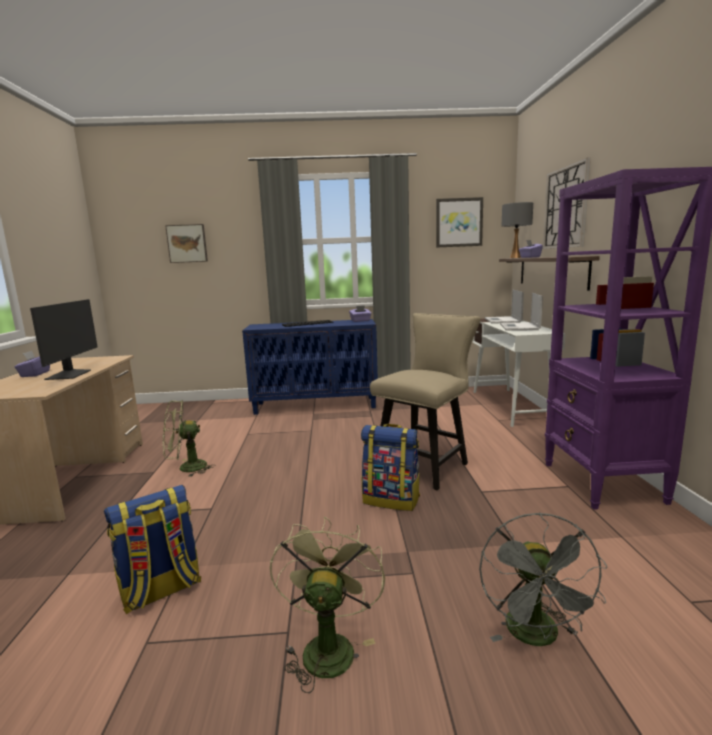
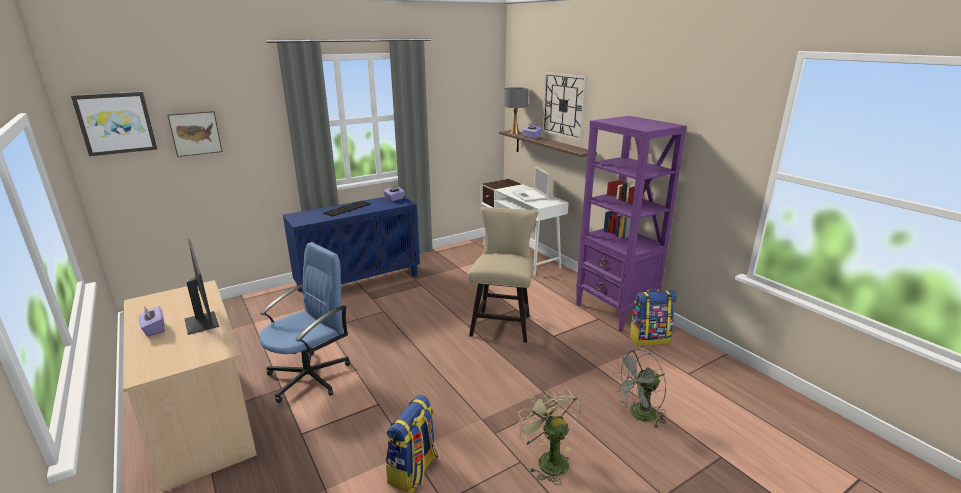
camera: 30 degrees left, 10 degrees up
green fan [163,400,215,477] -> blue office chair [259,242,350,403]
backpack [361,424,420,511] -> backpack moved to [629,289,677,346]
picture [436,197,483,248] -> picture moved to [71,92,157,156]
grey fan [479,513,607,646] -> grey fan turned 90 degrees clockwise [613,349,666,429]
laptop [484,290,524,324] -> none

